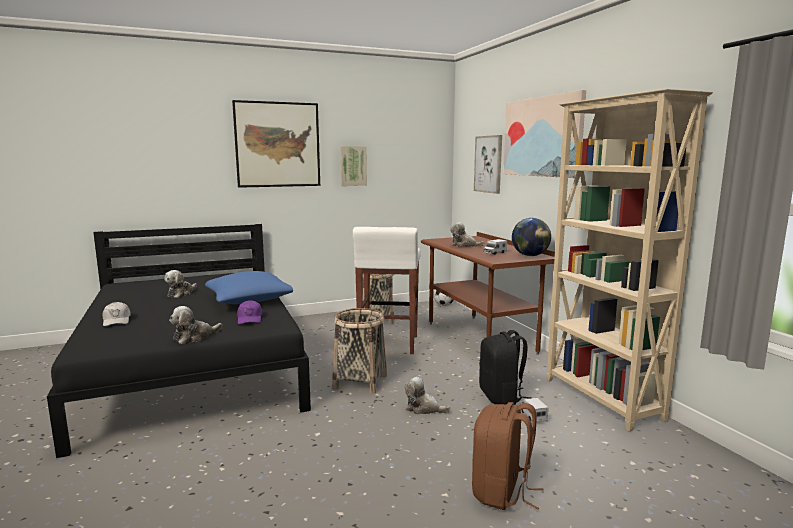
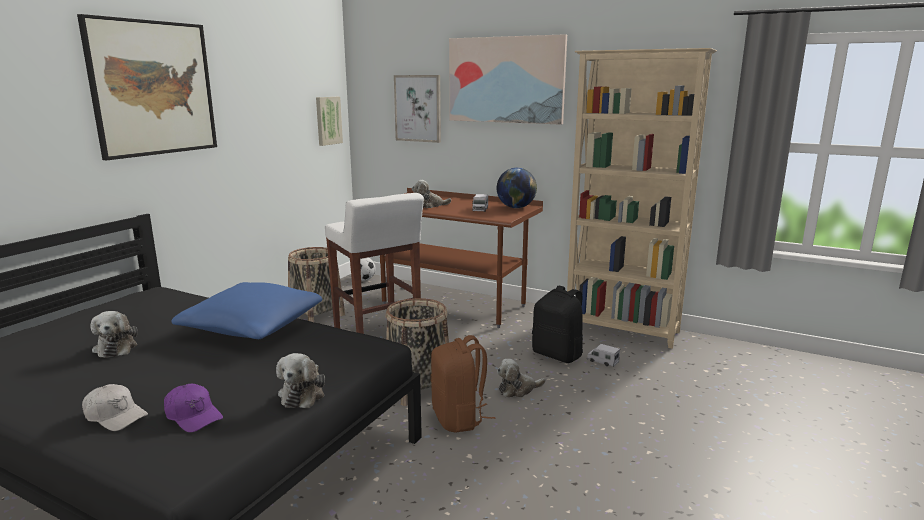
camera: 40 degrees left, 5 degrees up
purple cap [237,300,262,324] -> purple cap moved to [164,384,223,433]
picture [340,146,367,186] -> picture moved to [316,97,343,146]
brown backpack [472,402,544,510] -> brown backpack moved to [431,335,496,433]

